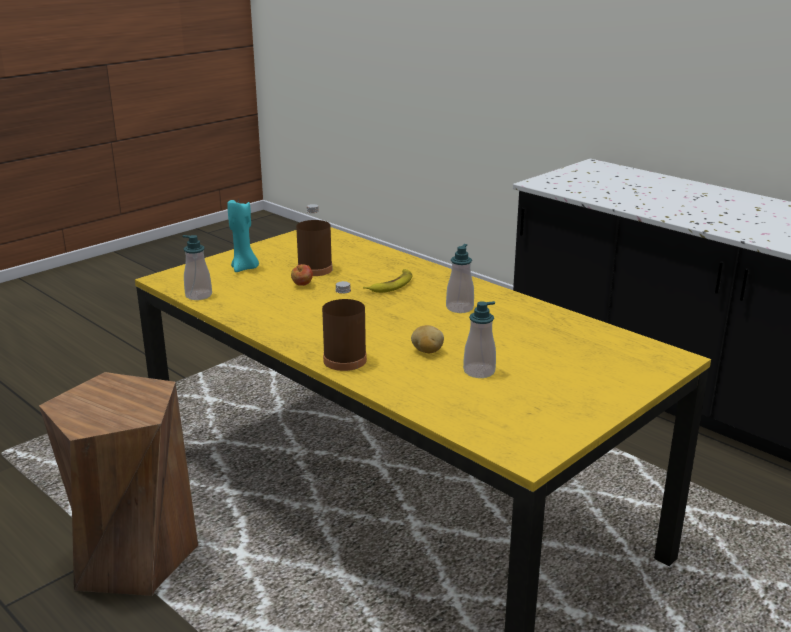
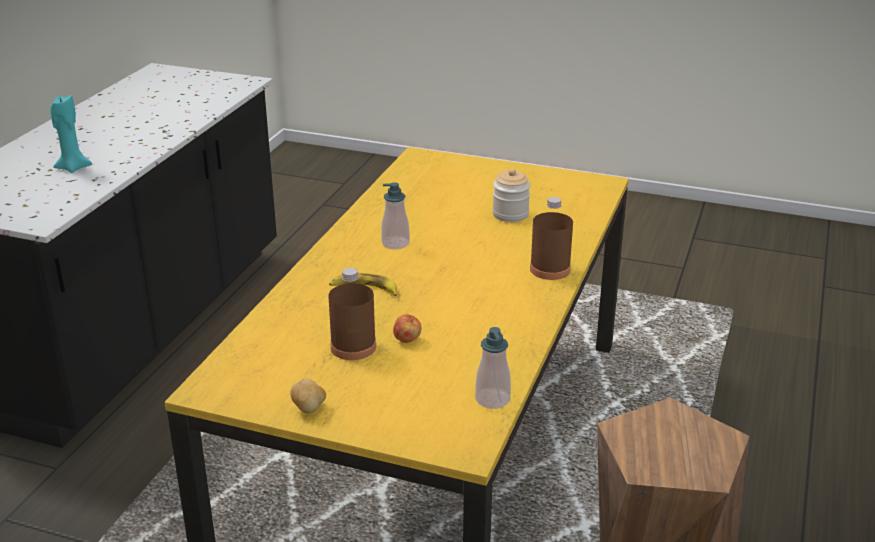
camera: 115 degrees left, 5 degrees up
turquoise candle [227,199,259,272] -> turquoise candle moved to [50,94,92,173]
potato [411,325,444,353] -> potato moved to [290,378,326,414]
soap dispenser [463,301,496,378] -> jar [492,169,530,222]

